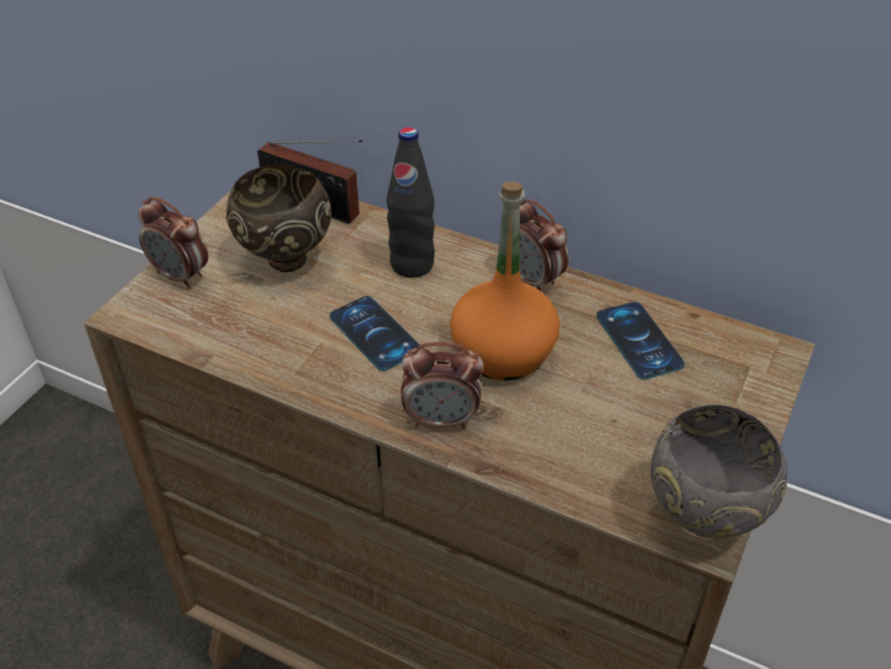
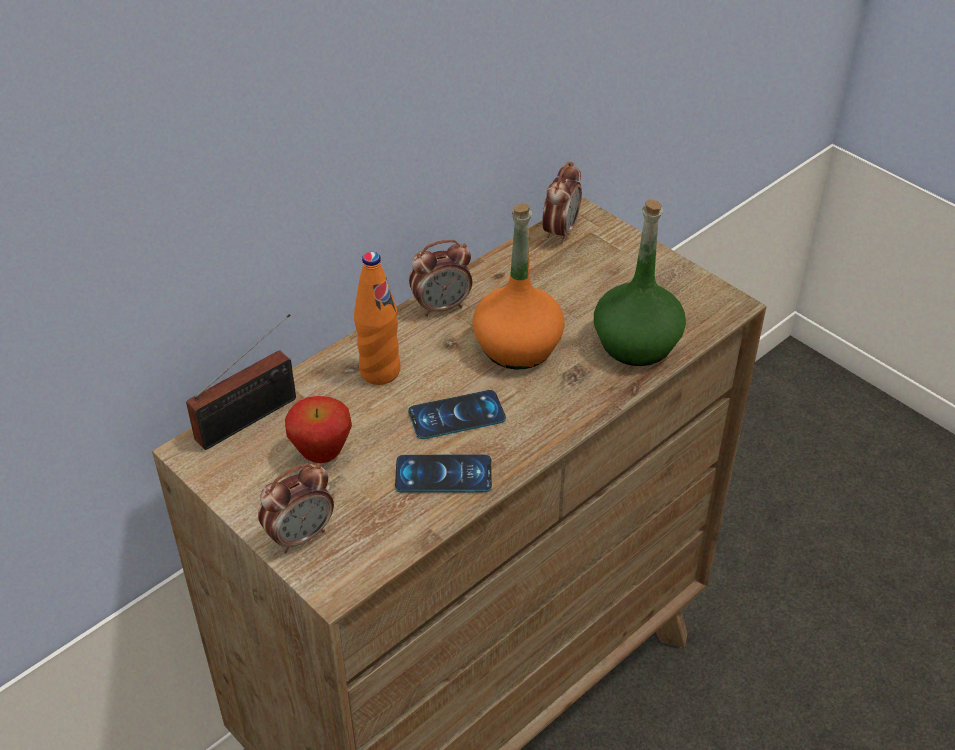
camera: 70 degrees left, 0 degrees up
brown bowl [226,164,331,272] -> apple [285,396,352,463]
black bottle [387,127,435,278] -> orange bottle [354,252,401,385]
alarm clock [401,342,484,429] -> alarm clock moved to [542,162,582,244]
phone [596,302,685,379] -> phone moved to [395,454,492,493]
grey bowl [651,405,788,538] -> none
none -> green bottle [594,199,686,366]

